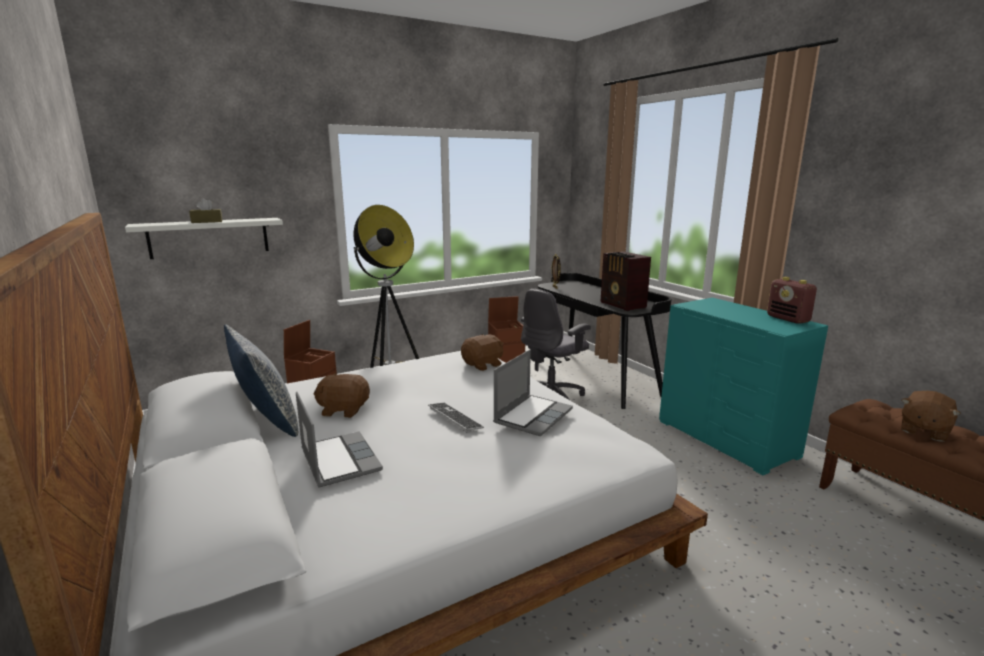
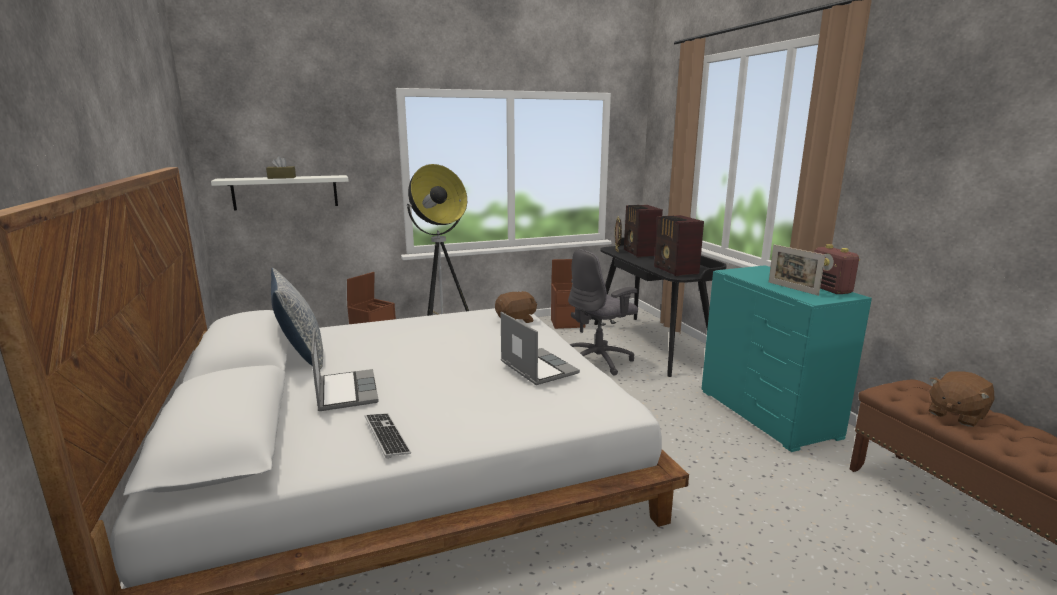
camera: 10 degrees right, 0 degrees up
brown plush toy [314,372,370,418] -> none
keyboard [428,403,484,433] -> keyboard moved to [365,413,411,458]
laptop [493,349,573,437] -> laptop turned 75 degrees counterclockwise [501,312,580,385]
none -> radio [624,205,663,257]
none -> picture frame [769,244,825,296]

